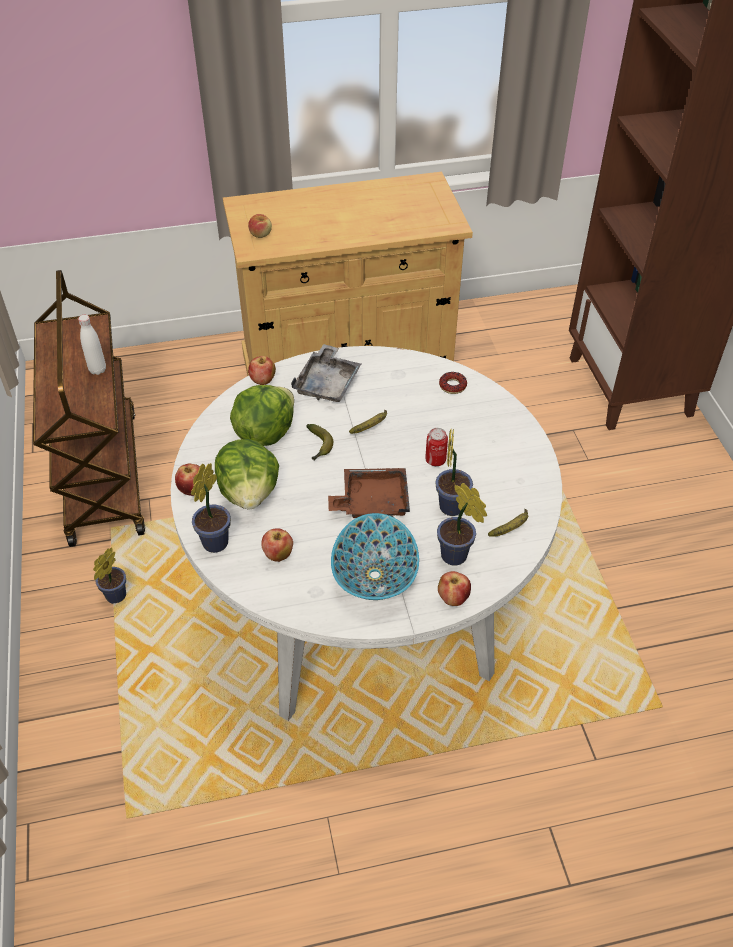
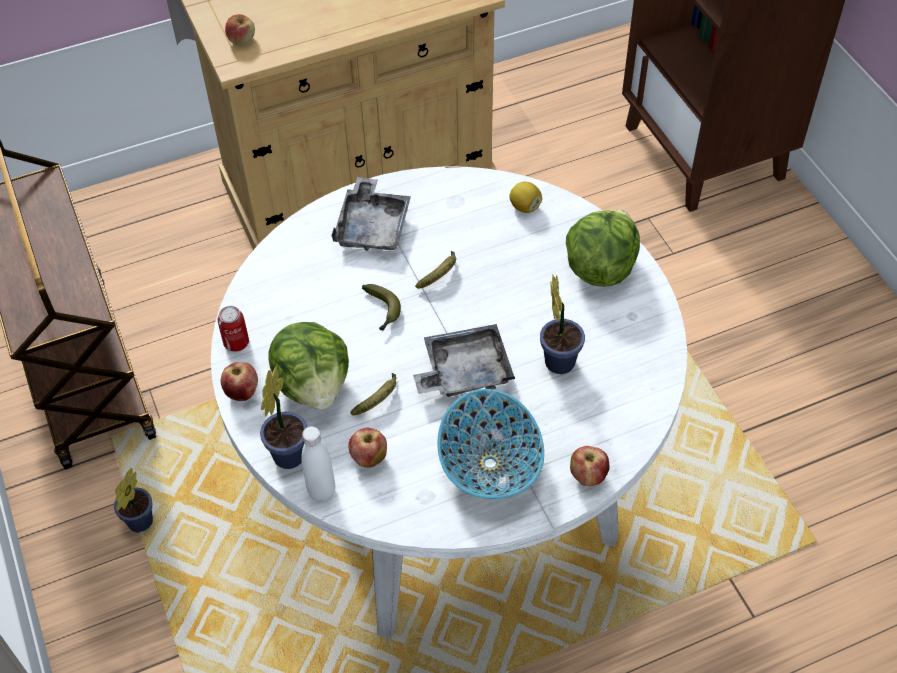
camera: 10 degrees left, 5 degrees up
white bottle [78,315,106,375] -> white bottle moved to [301,426,335,501]
lettuce [230,385,294,446] -> lettuce moved to [566,210,640,287]
apple [248,356,276,385] -> none
brown tray [328,468,410,518] -> grey tray [413,324,515,397]
can [425,428,448,466] -> can moved to [218,306,249,352]
potted plant [437,483,487,566] -> none
donut [439,372,467,394] -> lemon [509,182,542,213]
banana [488,509,528,537] -> banana moved to [350,373,397,415]

